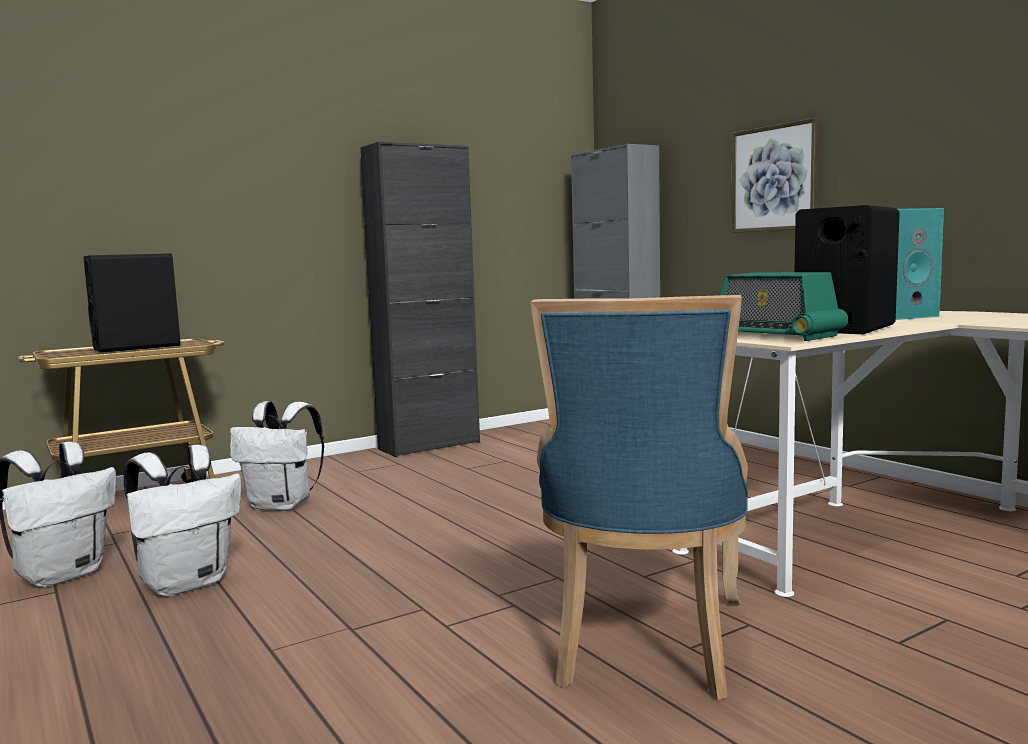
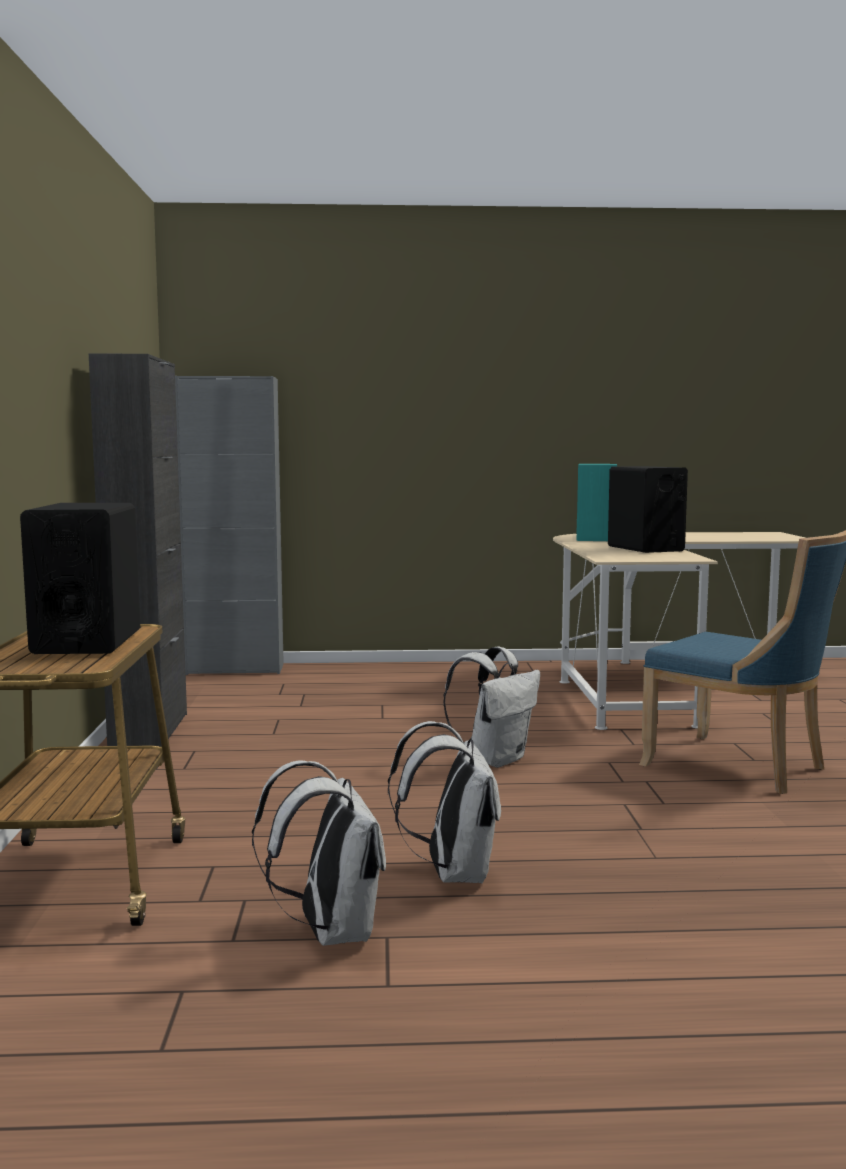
camera: 60 degrees left, 0 degrees up
white backpack [230,401,324,511] -> white backpack moved to [443,646,540,768]
radio [719,272,848,341] -> none
picture [731,118,819,233] -> none

